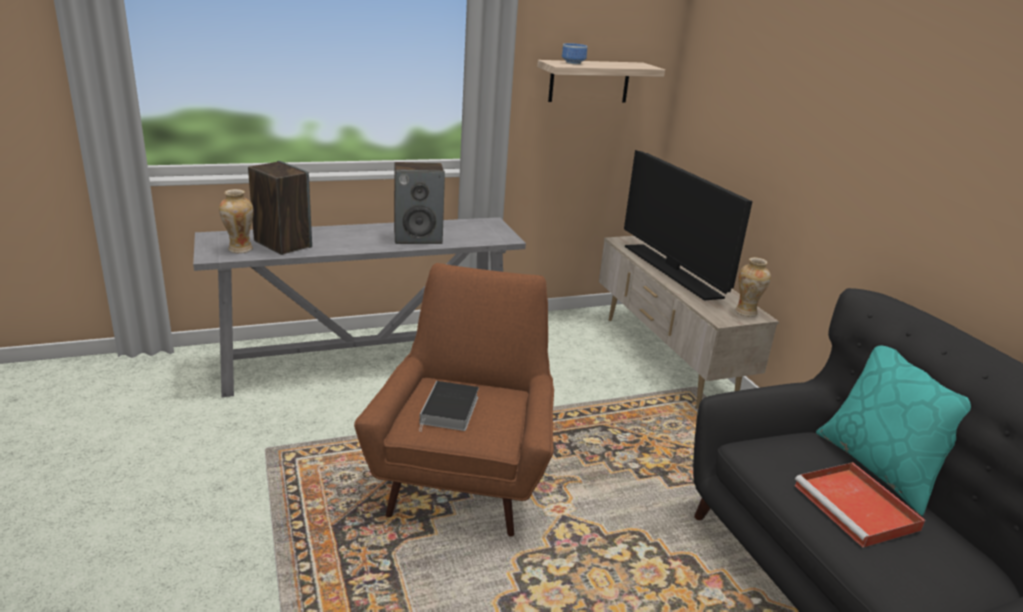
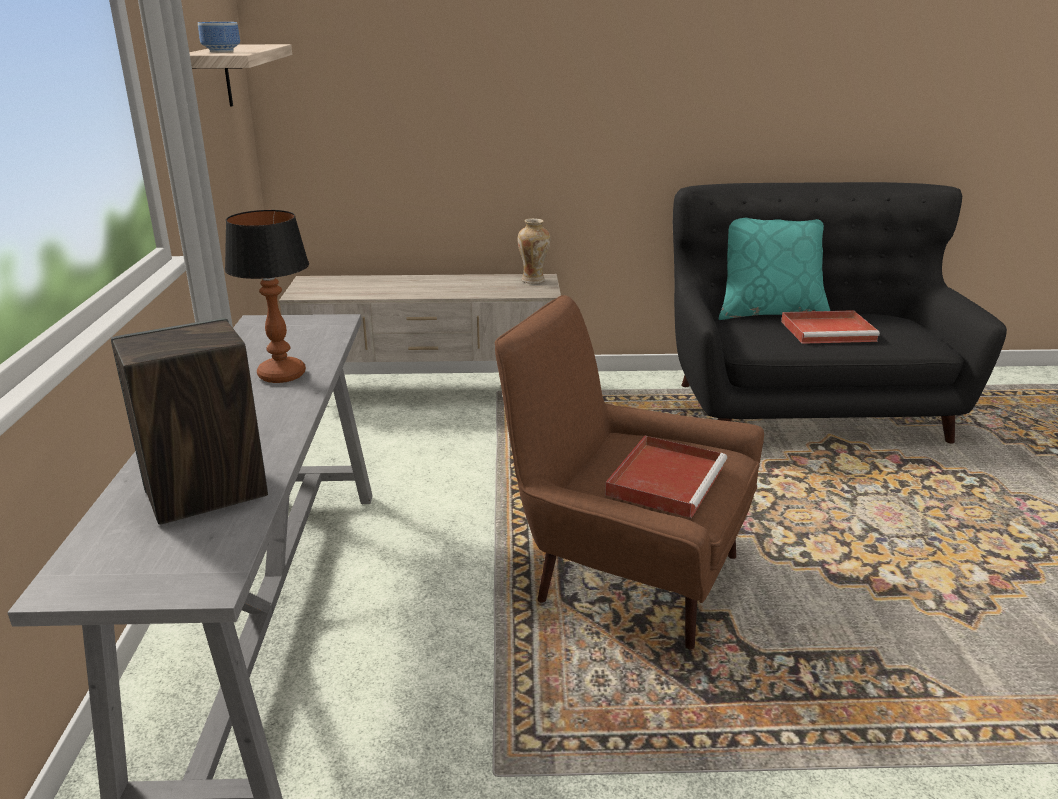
camera: 70 degrees left, 0 degrees up
vase [219,189,254,253] -> none
speaker [394,162,445,244] -> table lamp [225,210,309,383]
book [419,381,479,431] -> red tray [605,436,727,518]
television [624,150,753,301] -> none

